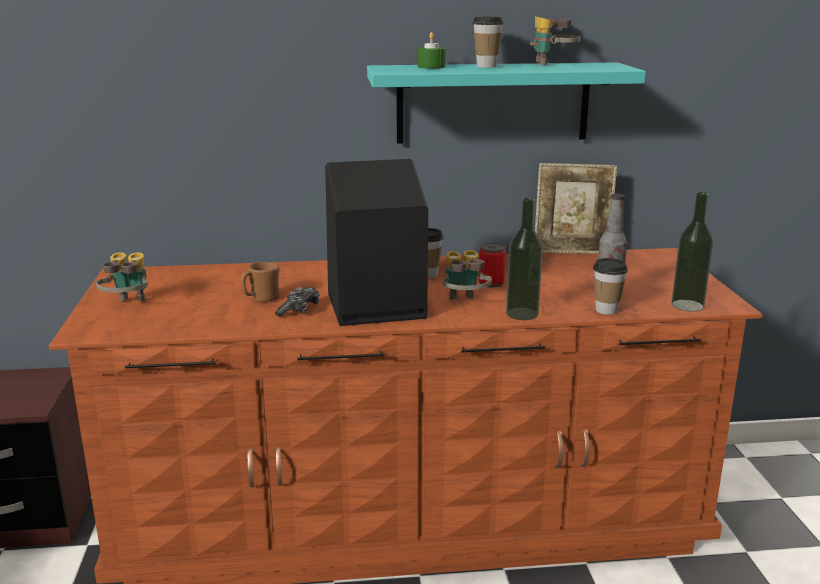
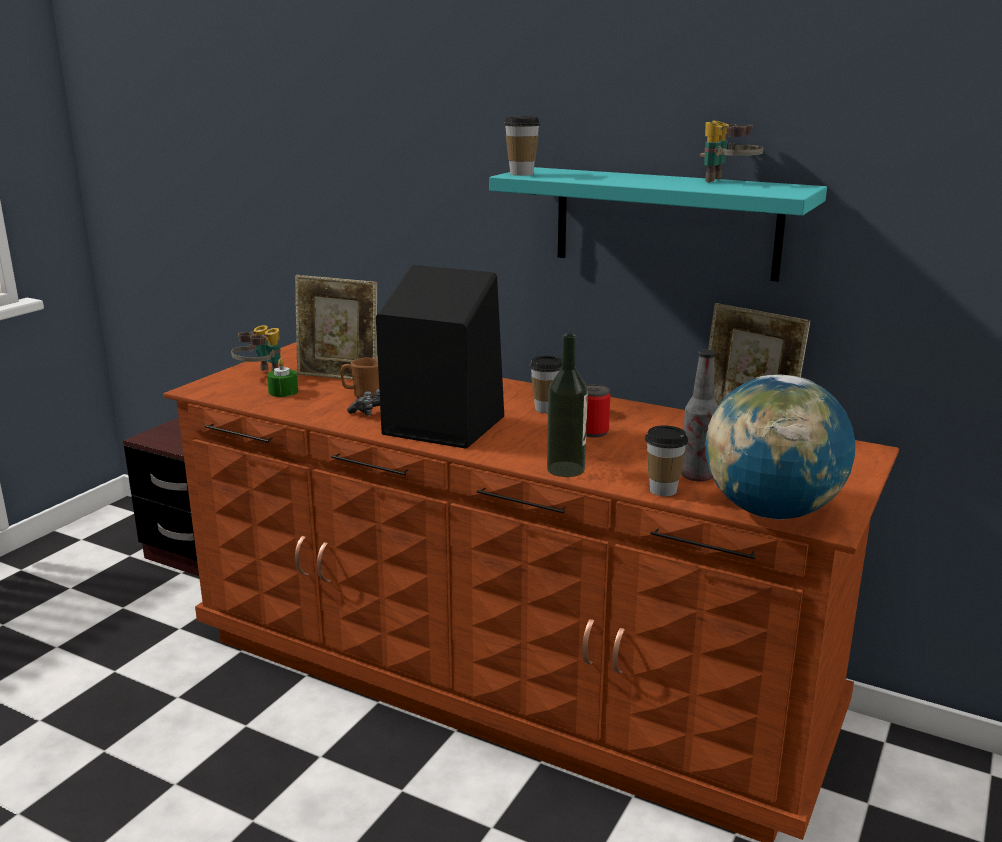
camera: 35 degrees right, 0 degrees up
green candle [418,32,446,69] -> green candle moved to [267,358,298,397]
binoculars [443,250,492,300] -> none
cup [472,17,504,68] -> cup moved to [504,116,540,176]
bottle [671,192,713,312] -> globe [706,374,855,520]
none -> picture frame [295,275,377,380]

